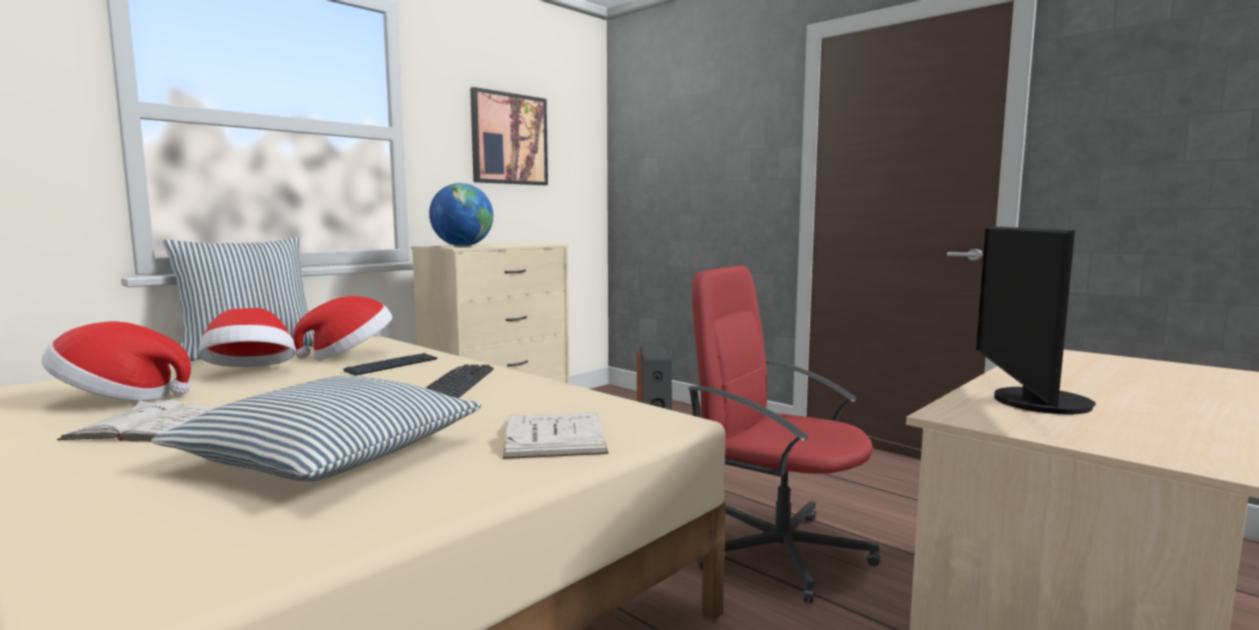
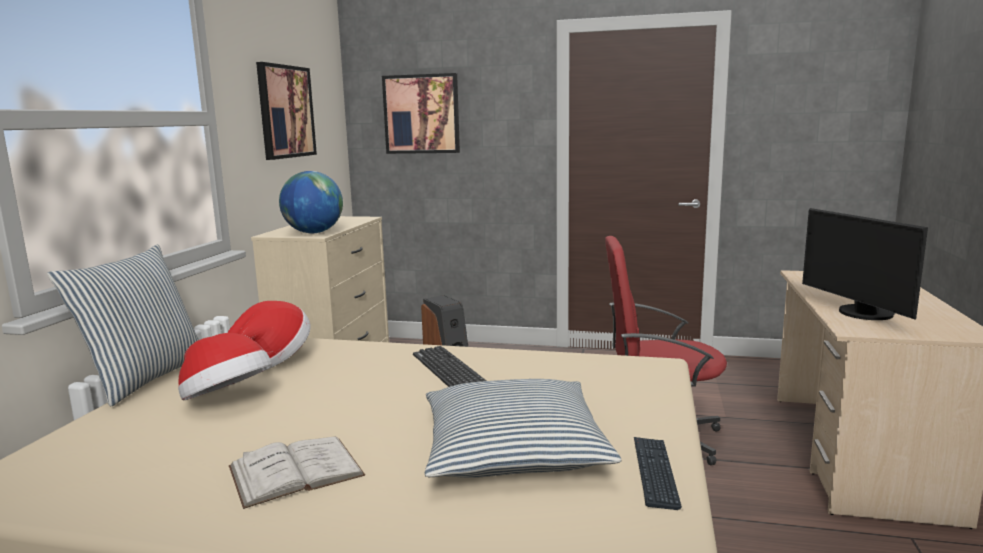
camera: 30 degrees left, 5 degrees up
hat [42,321,191,401] -> none
keyboard [343,353,437,376] -> keyboard moved to [634,437,682,510]
white book [503,412,608,459] -> none
none -> picture [382,73,460,154]

